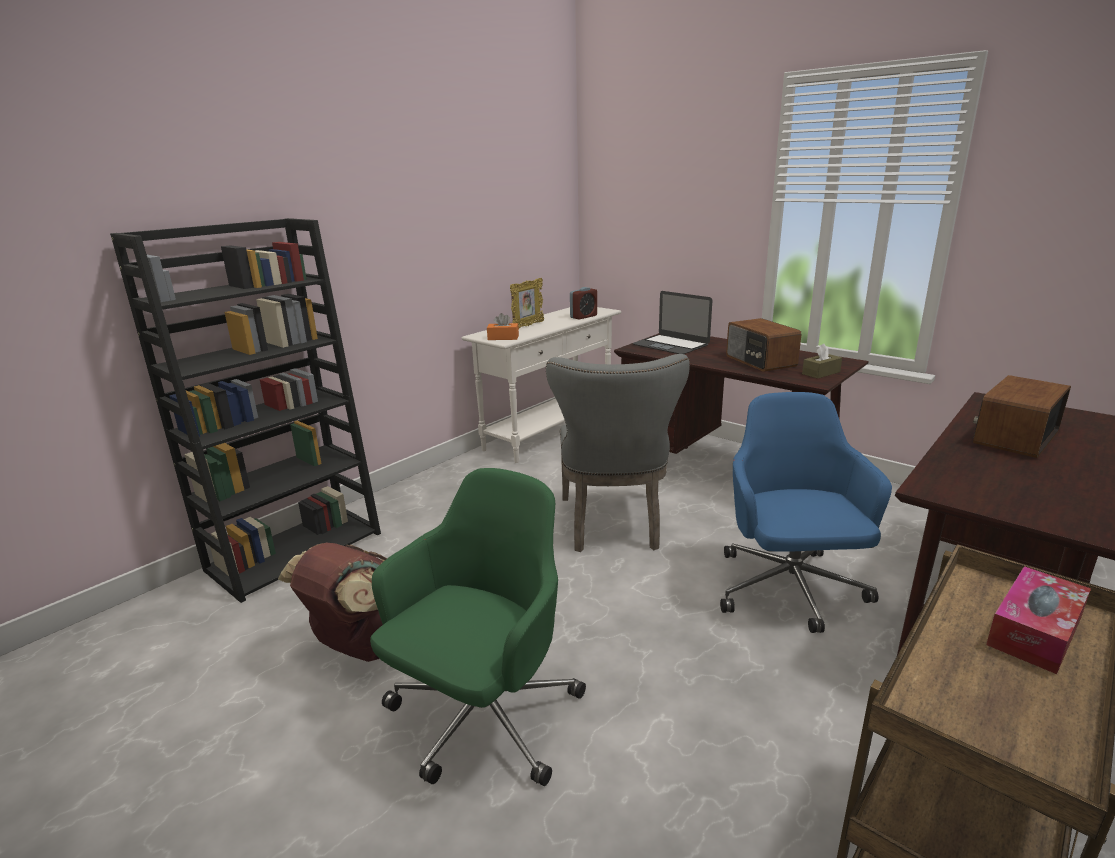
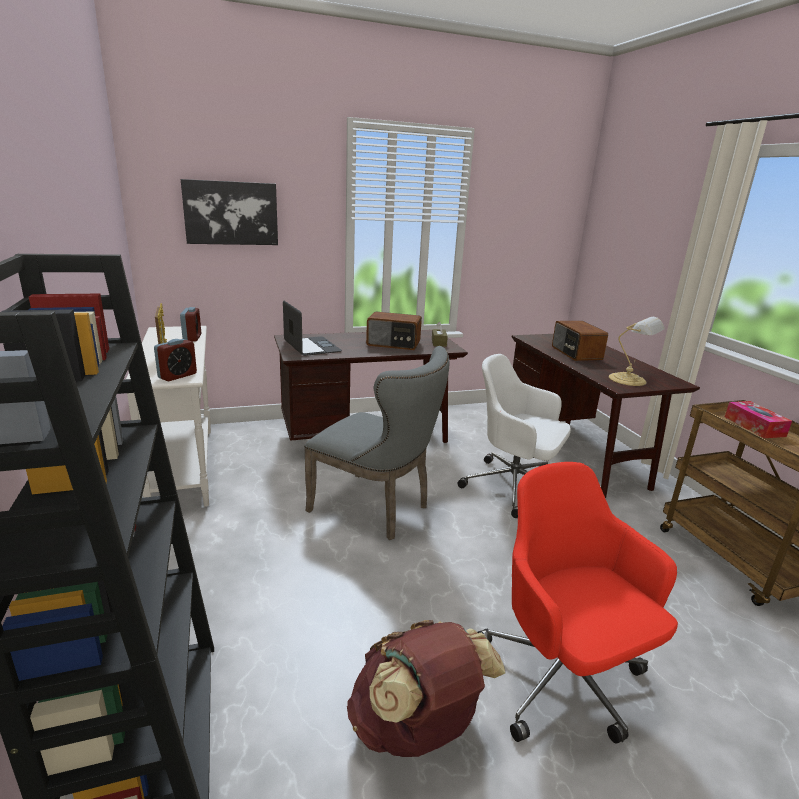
camera: 60 degrees left, 0 degrees up
green office chair [370,468,586,786] -> red office chair [478,462,678,744]
orange tissue box [487,313,519,340] -> alarm clock [154,339,197,381]
laptop [633,291,712,354] -> laptop turned 105 degrees counterclockwise [283,301,342,356]
blue office chair [720,392,892,633] -> white office chair [458,354,571,518]
none -> picture [181,179,278,245]
none -> table lamp [609,317,665,386]

